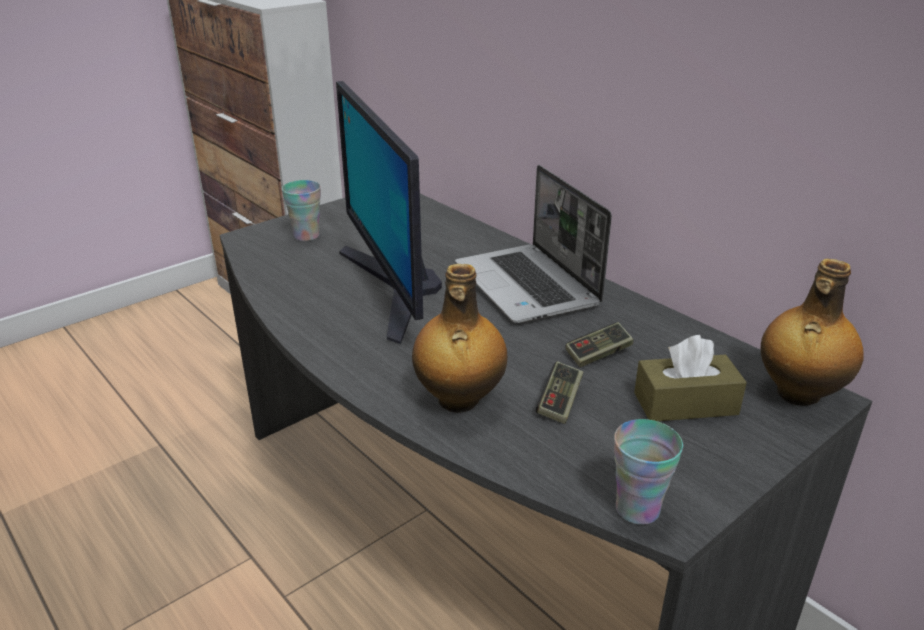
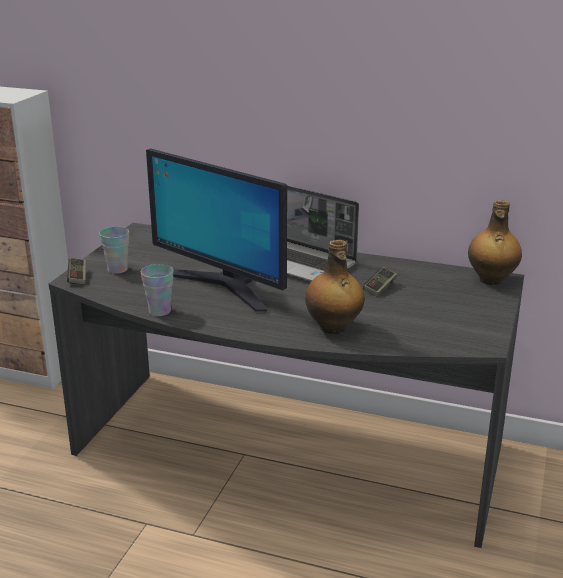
camera: 30 degrees left, 5 degrees down
game controller [536,361,584,424] -> game controller moved to [67,258,86,284]
cup [614,419,683,525] -> cup moved to [141,264,174,316]
brown tissue box [634,335,747,421] -> none

